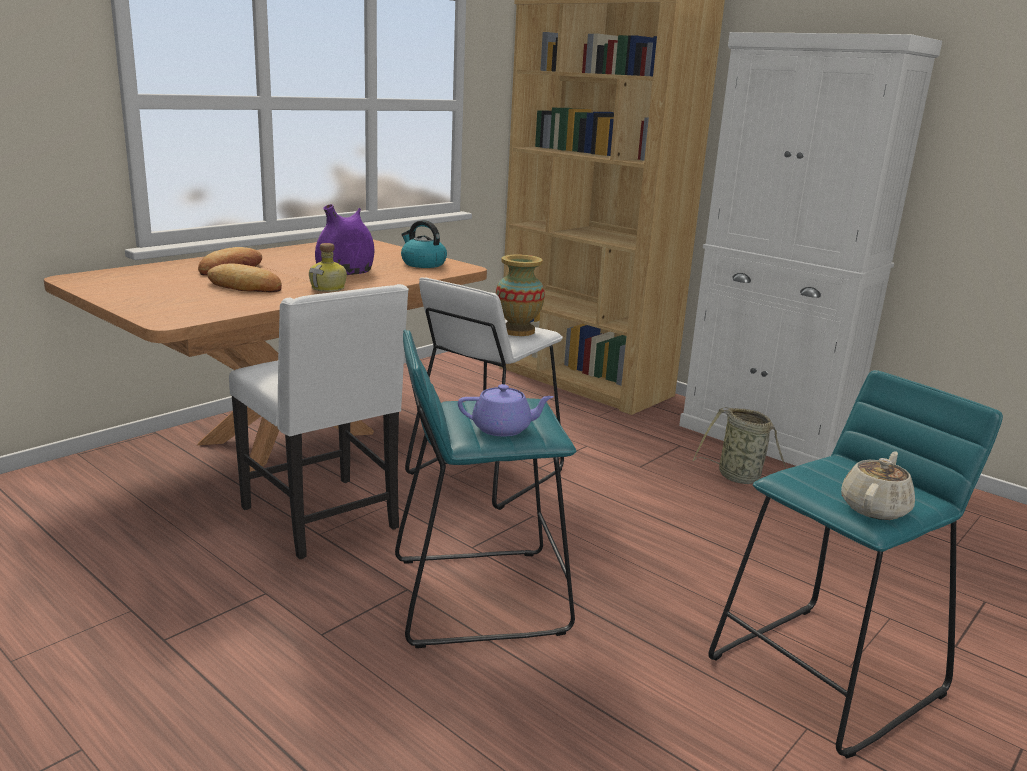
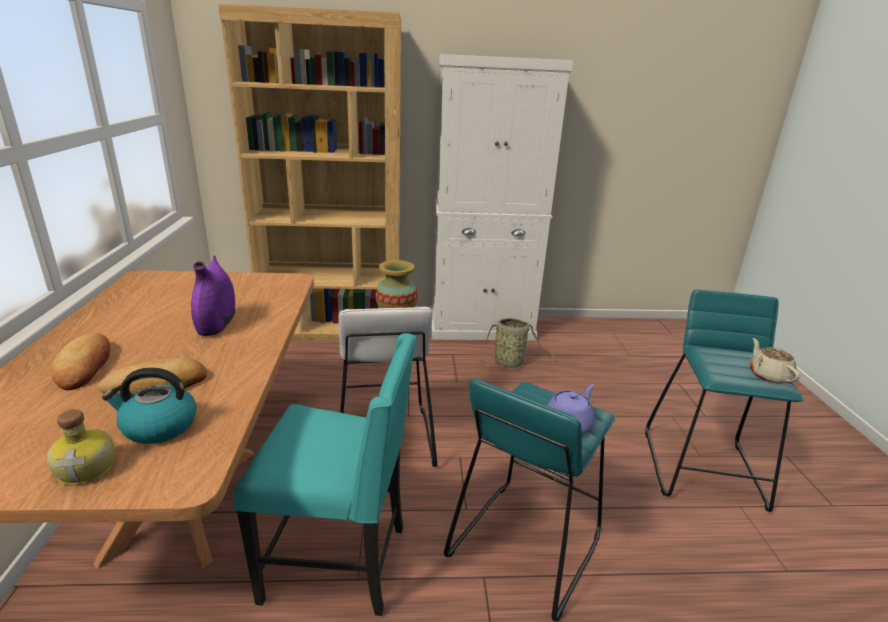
camera: 45 degrees left, 5 degrees up
white chair [229,284,409,559] -> turquoise chair [233,333,416,616]
bottle [309,243,347,292] -> bottle moved to [47,409,114,485]
kettle [401,220,447,268] -> kettle moved to [102,368,196,444]

